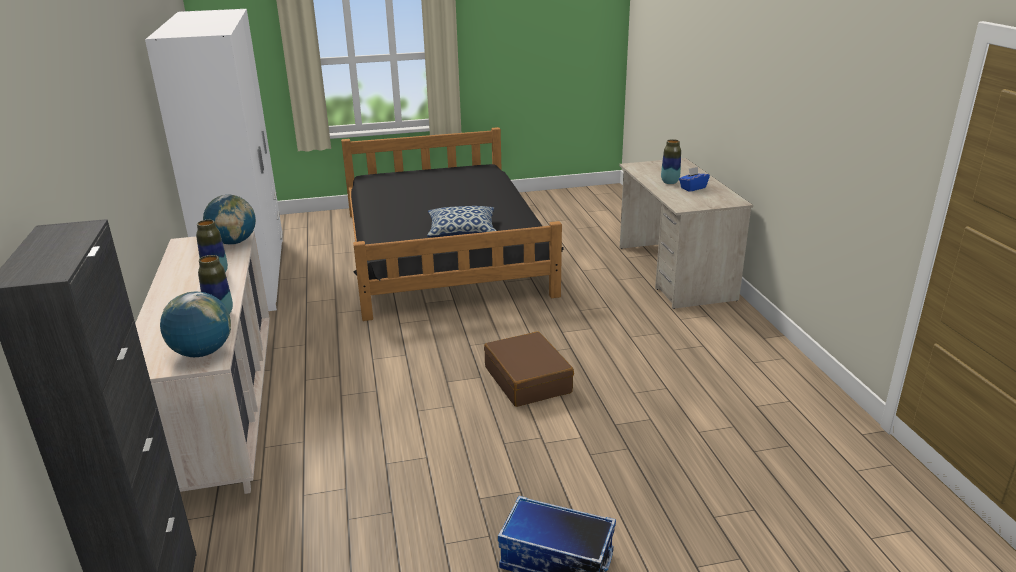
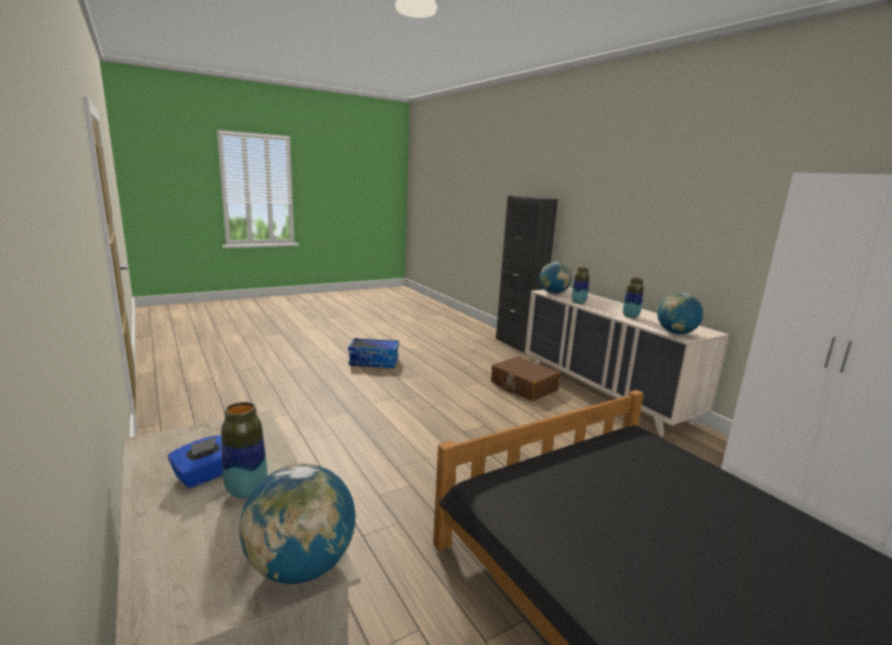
camera: 160 degrees right, 10 degrees down
pillow [427,206,497,237] -> none
brown suitcase [484,331,574,407] -> brown suitcase moved to [491,356,560,401]
none -> globe [239,463,356,584]

